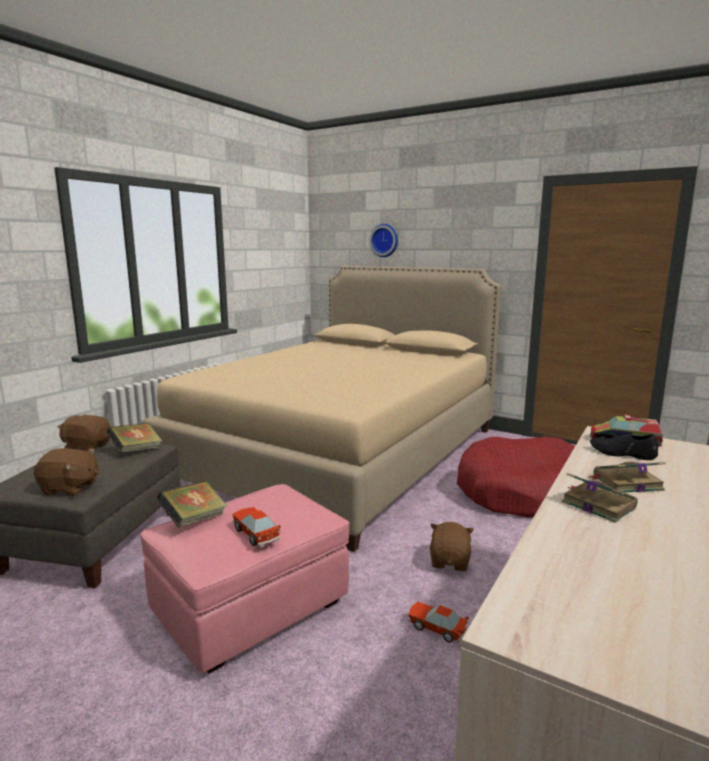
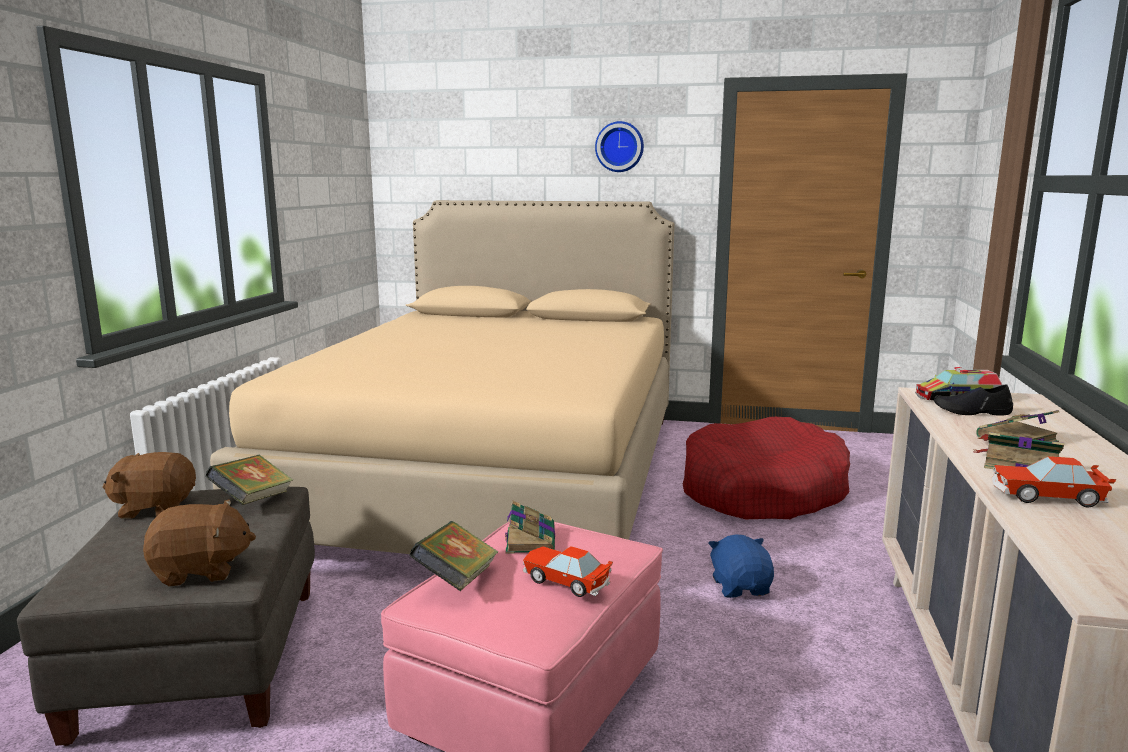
camera: 20 degrees left, 0 degrees up
wall clock [369,224,398,257] -> wall clock moved to [595,121,644,172]
toy car [408,601,469,643] -> toy car moved to [992,456,1116,507]
brown plush toy [430,522,474,571] -> blue plush toy [708,534,774,598]
none -> book [505,500,555,554]

